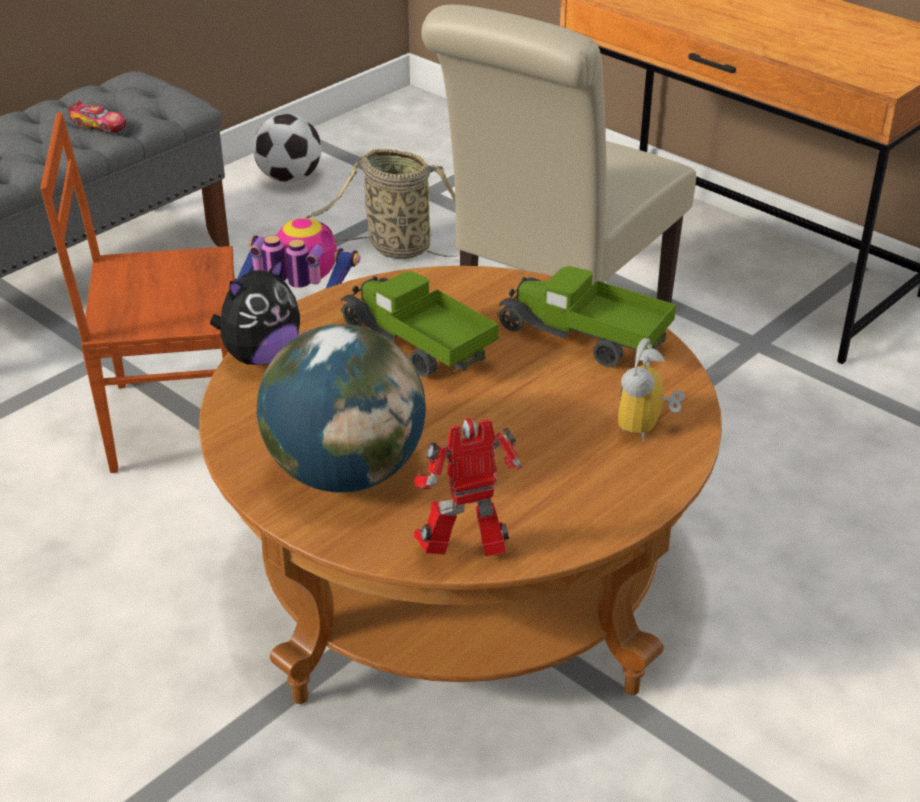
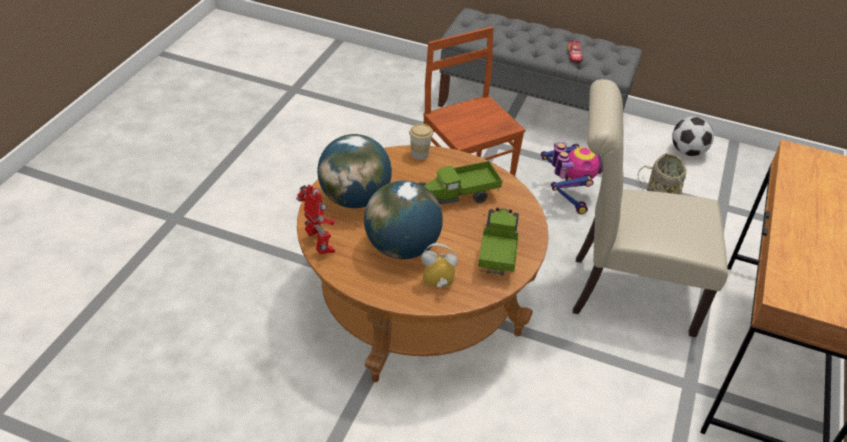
camera: 65 degrees right, 5 degrees up
plush toy [210,257,300,365] -> cup [409,124,433,160]
toy truck [340,271,499,377] -> toy truck turned 135 degrees counterclockwise [418,161,502,204]
none -> globe [364,181,443,259]

